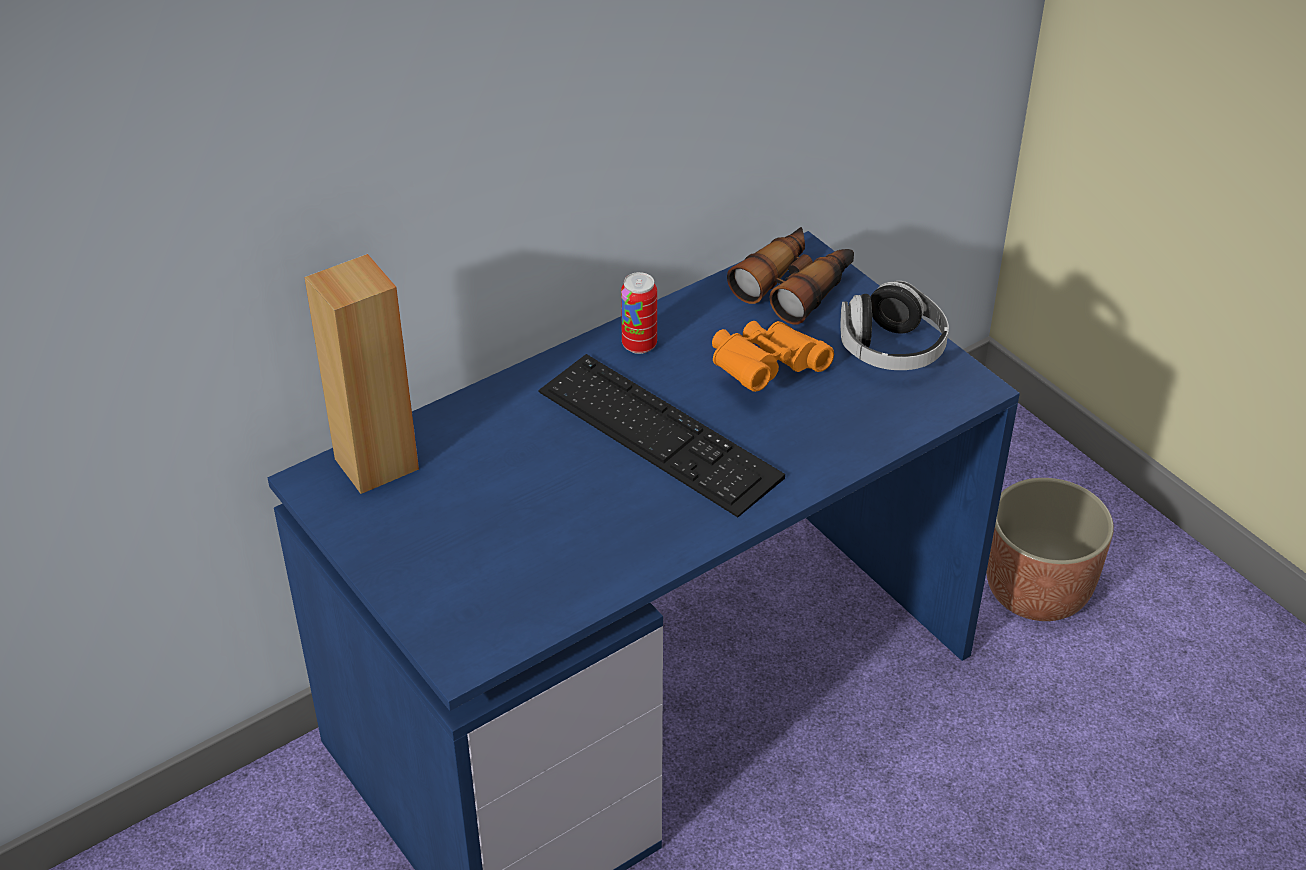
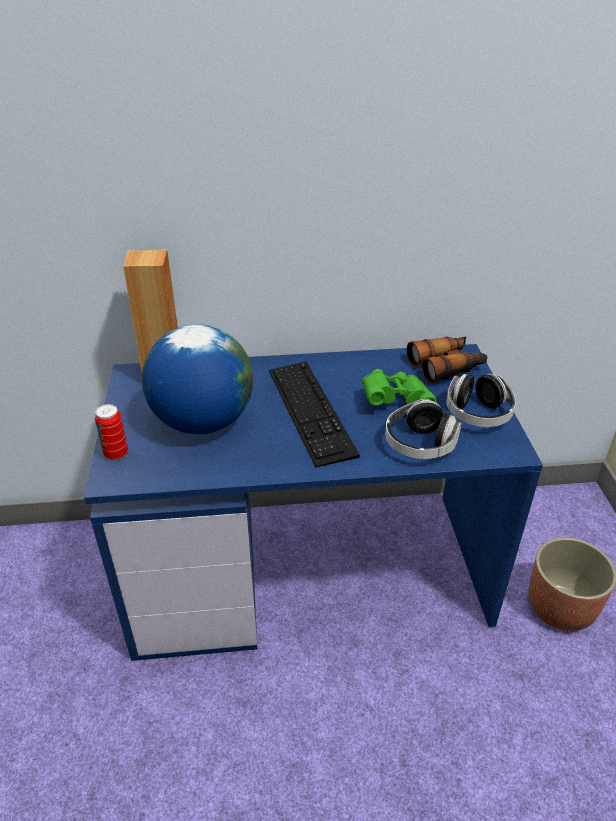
camera: 30 degrees right, 5 degrees down
can [621,272,657,354] -> can moved to [95,404,128,460]
orange binoculars [712,321,834,392] -> green binoculars [362,369,436,406]
none -> globe [142,324,253,434]
none -> headphones [385,399,462,459]

